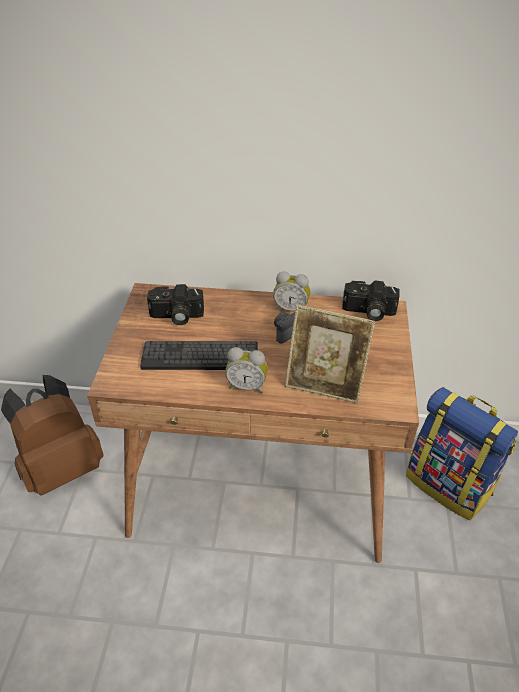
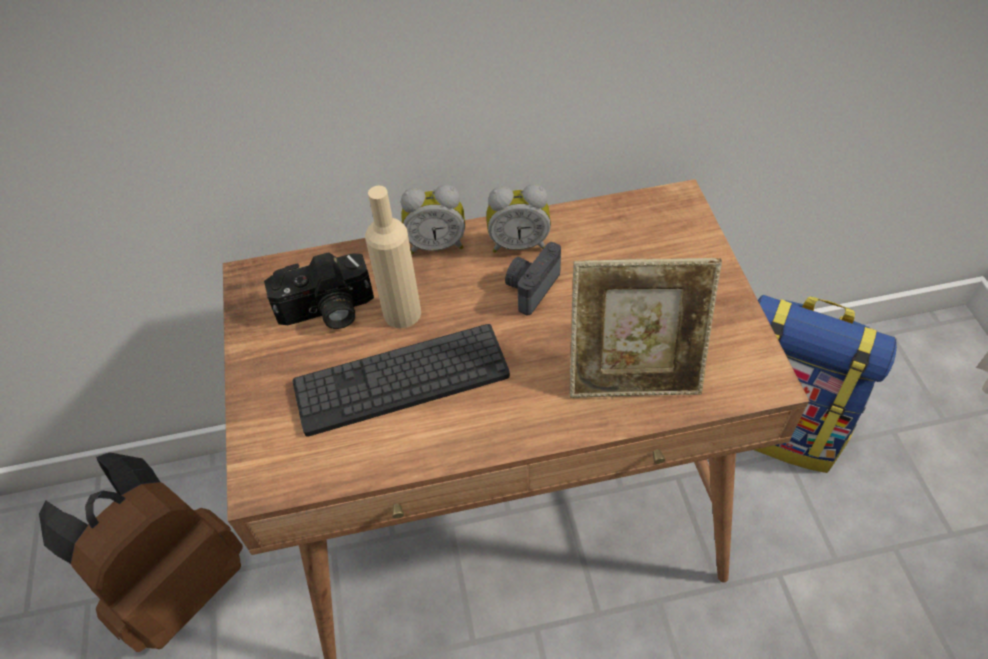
camera: 15 degrees left, 10 degrees up
alarm clock [225,347,268,394] -> alarm clock moved to [401,184,465,254]
camera [342,281,400,321] -> none
none -> beige bottle [365,186,421,328]

